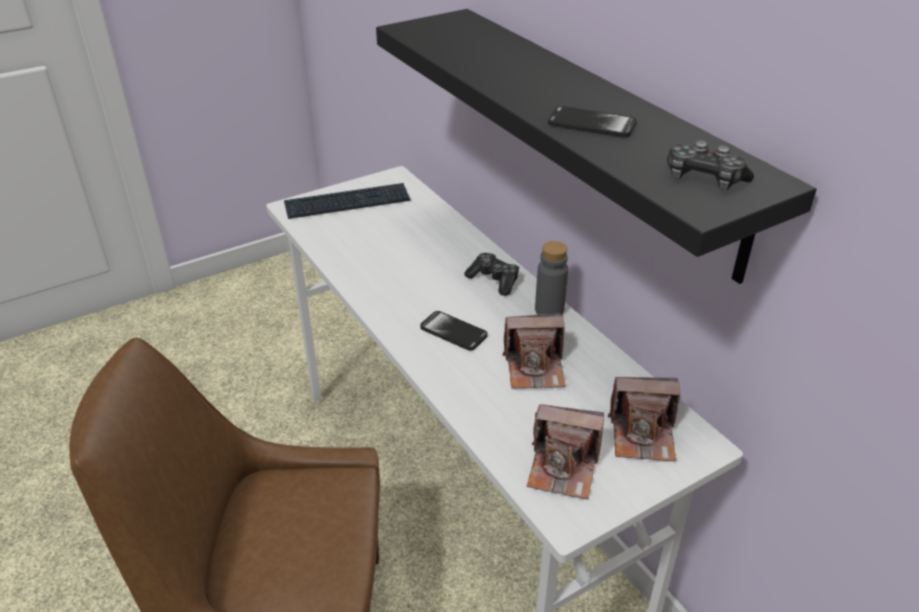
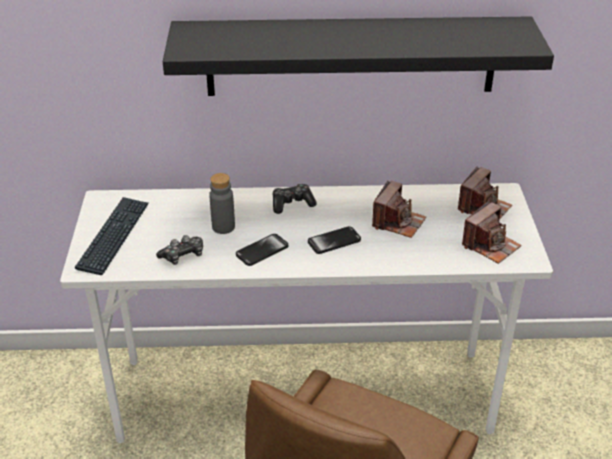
camera: 60 degrees left, 0 degrees up
grey bottle [535,241,568,315] -> grey bottle moved to [209,173,235,234]
phone [548,106,637,138] -> phone moved to [236,234,288,266]
game controller [667,140,754,190] -> game controller moved to [156,235,203,265]

